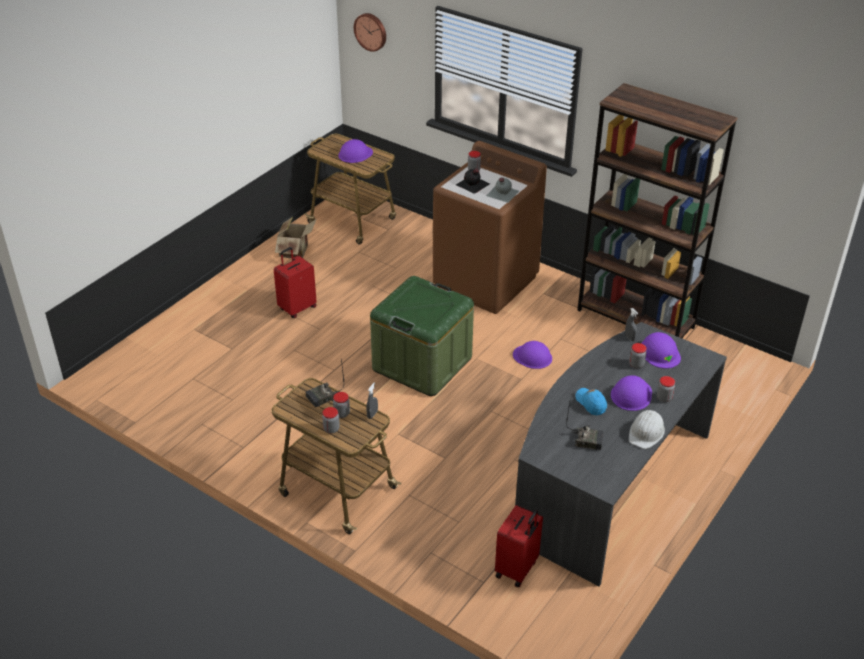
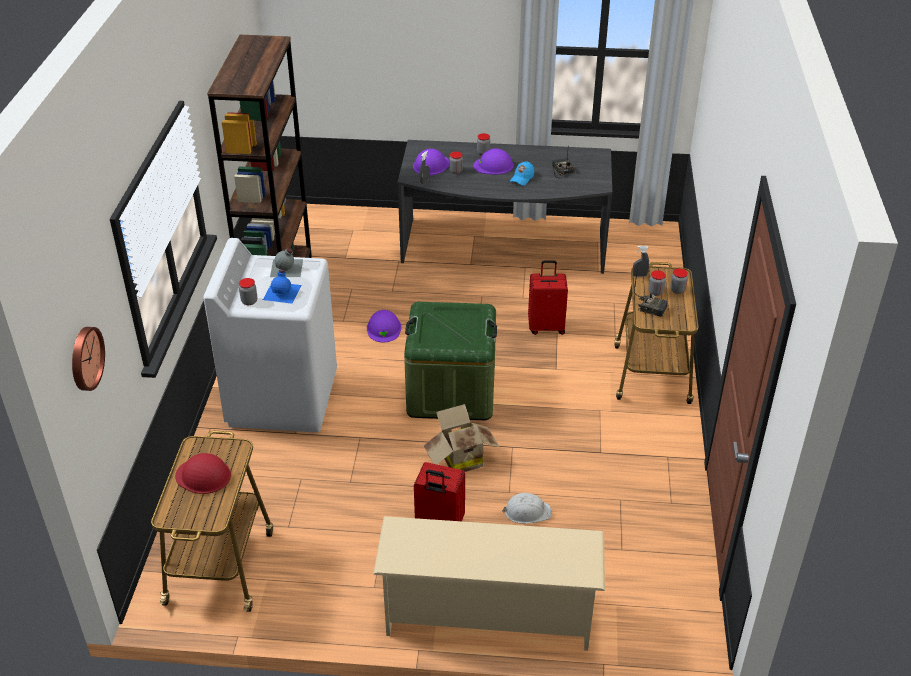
camera: 120 degrees left, 0 degrees up
cardboard box [275,217,317,259] -> cardboard box moved to [424,404,500,472]
purple hard hat [338,139,373,163] -> red hard hat [175,453,231,494]
brown washing machine [433,141,547,314] -> white washing machine [203,238,337,433]
black bottle [456,168,490,194] -> blue bottle [263,270,302,304]
red suitcase [495,505,543,587] -> red suitcase moved to [528,260,568,335]
white hard hat [629,410,665,449] -> white hard hat moved to [502,493,551,524]
none -> beige shoe rack [373,516,605,651]

